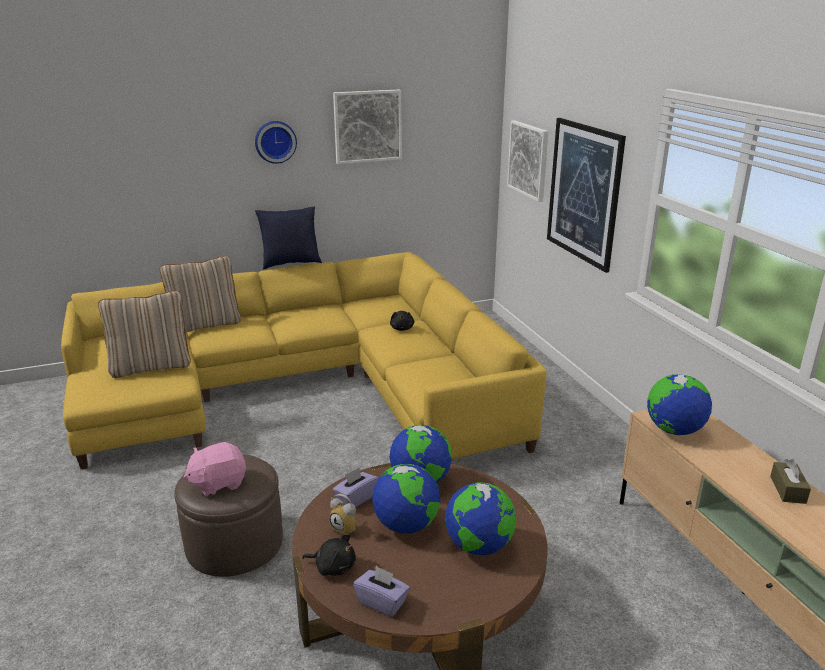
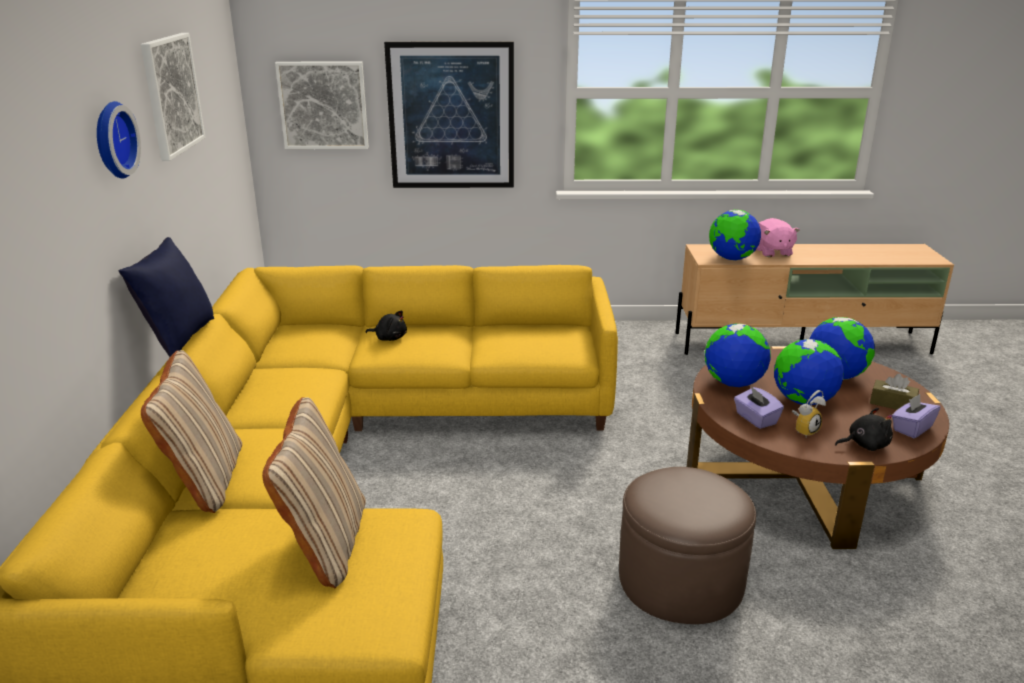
camera: 70 degrees left, 0 degrees up
pink plush toy [183,442,246,497] -> pink plush toy moved to [756,218,800,257]
black plush toy [302,534,356,576] -> black plush toy turned 45 degrees clockwise [835,408,893,451]
brown tissue box [770,459,811,504] -> brown tissue box moved to [870,374,919,410]

